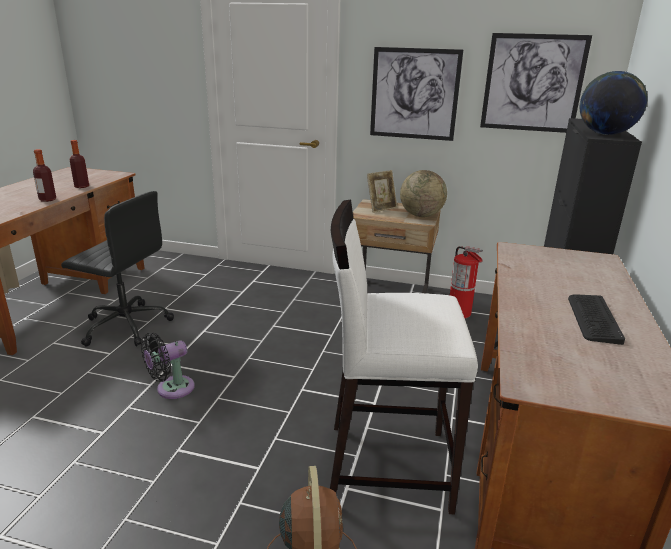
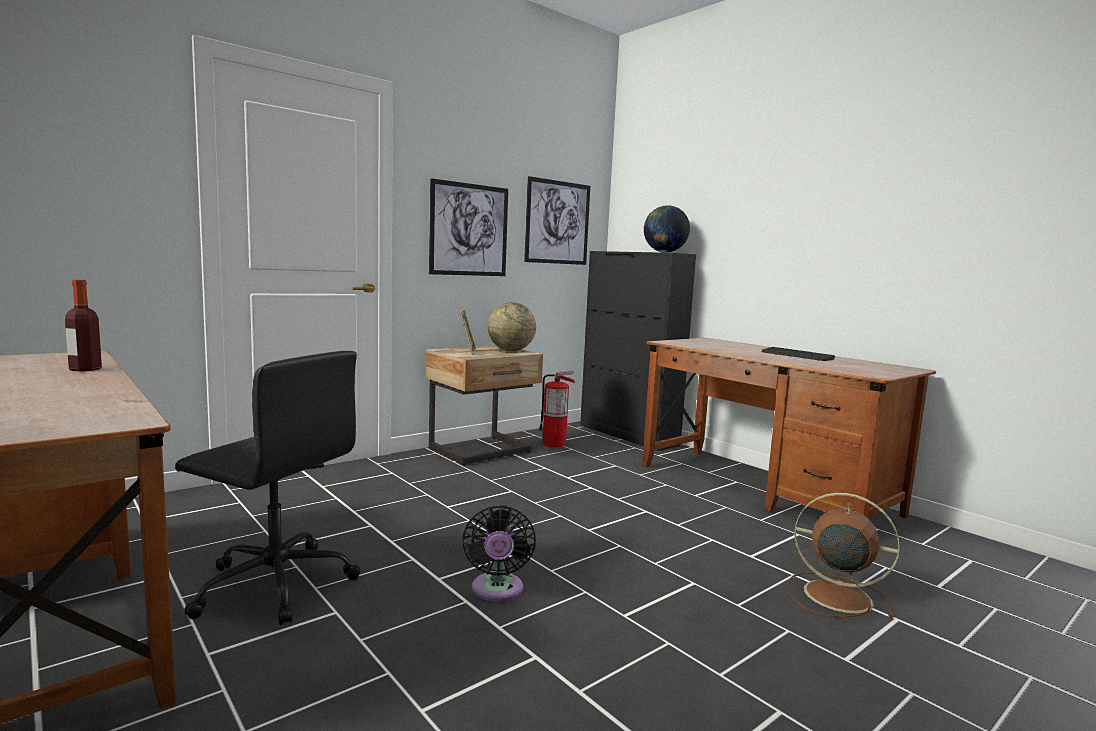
camera: 55 degrees left, 15 degrees down
bottle [33,149,56,202] -> none
black office chair [61,191,174,347] -> black office chair turned 60 degrees clockwise [175,351,360,626]
white stool [330,200,478,514] -> none

